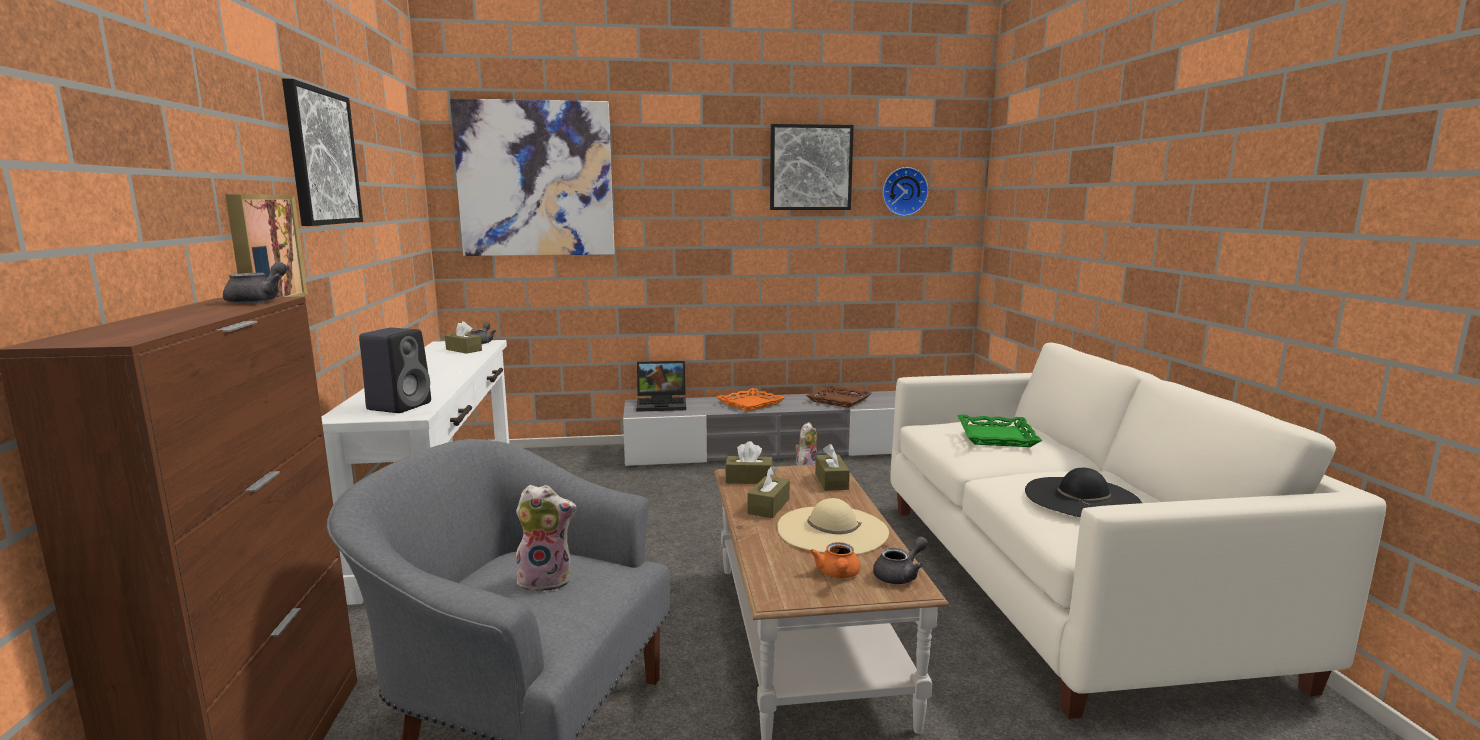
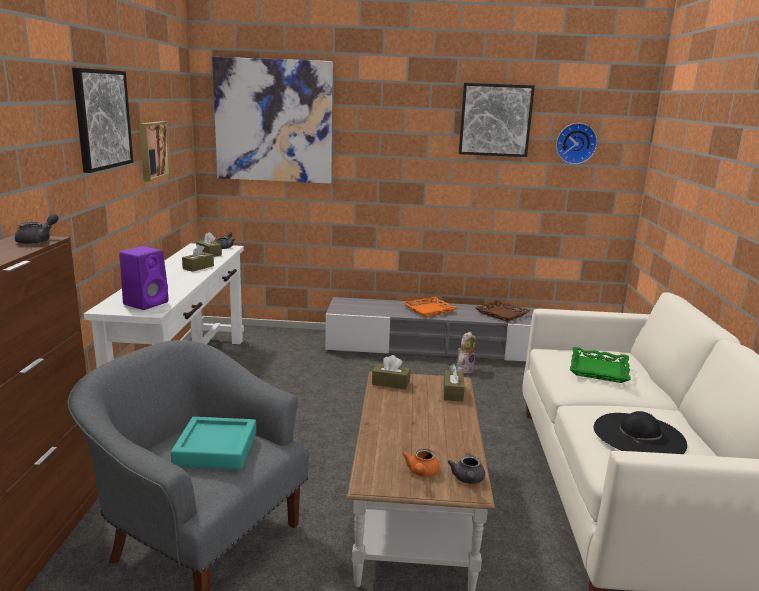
camera: 10 degrees right, 5 degrees up
picture [225,194,308,297] -> picture moved to [139,121,171,182]
black speaker [359,328,431,413] -> purple speaker [119,246,169,310]
plush toy [514,485,577,593] -> turquoise tray [171,417,256,469]
laptop [636,361,686,412] -> none
brown tissue box [747,466,790,518] -> brown tissue box moved to [182,245,214,272]
beige hat [777,498,889,554] -> none
grey teapot [873,536,928,584] -> grey teapot turned 120 degrees clockwise [448,455,485,484]

